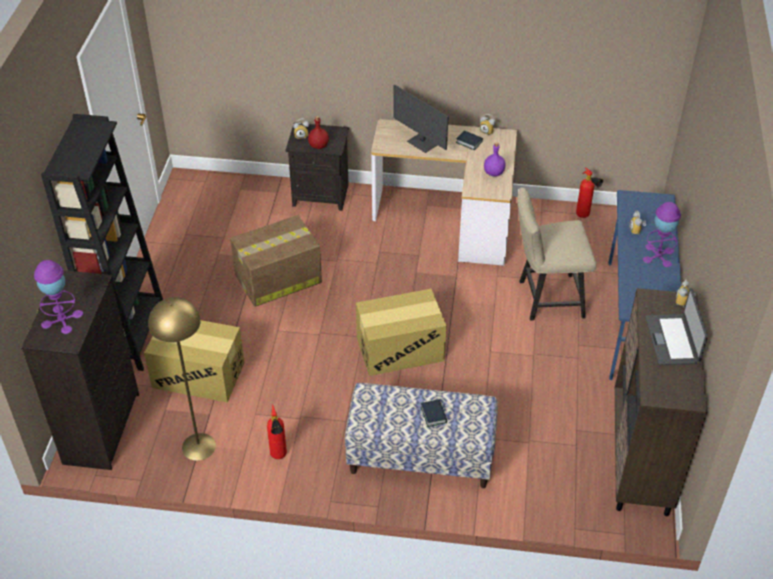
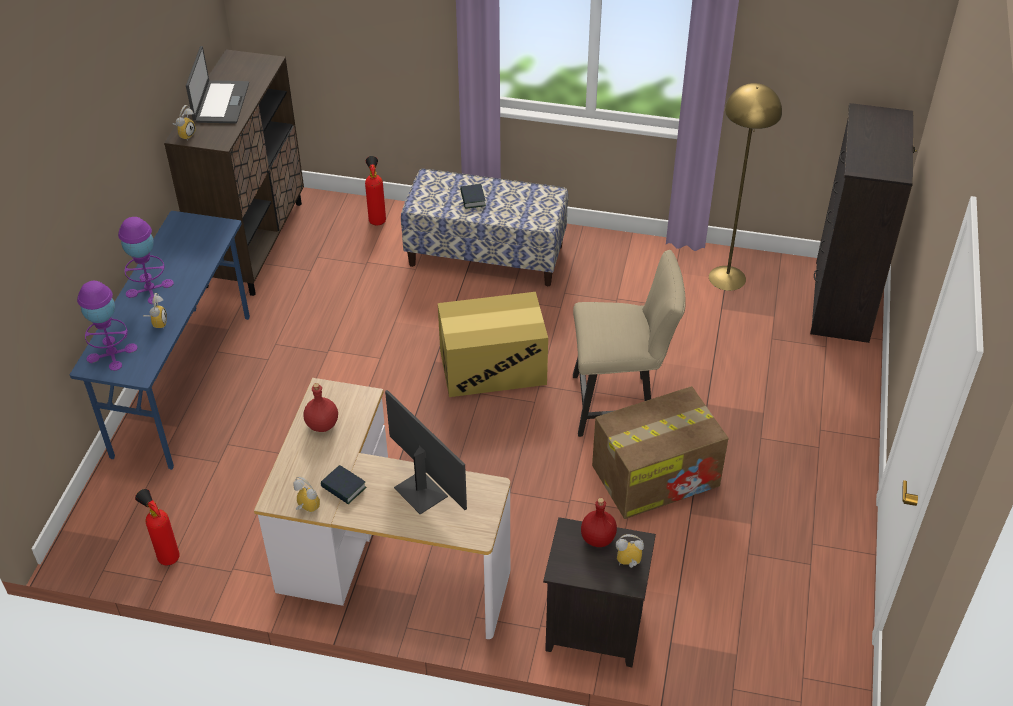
camera: 175 degrees left, 0 degrees up
purple table lamp [34,260,83,334] -> purple table lamp moved to [77,281,138,371]
black bookcase [41,114,163,371] -> none
cardboard box [144,320,245,403] -> none
fire extinguisher [267,405,287,459] -> fire extinguisher moved to [365,156,386,226]
purple bottle [484,142,506,177] -> red bottle [303,383,338,432]
beige chair [518,187,597,320] -> beige chair moved to [573,250,686,437]

